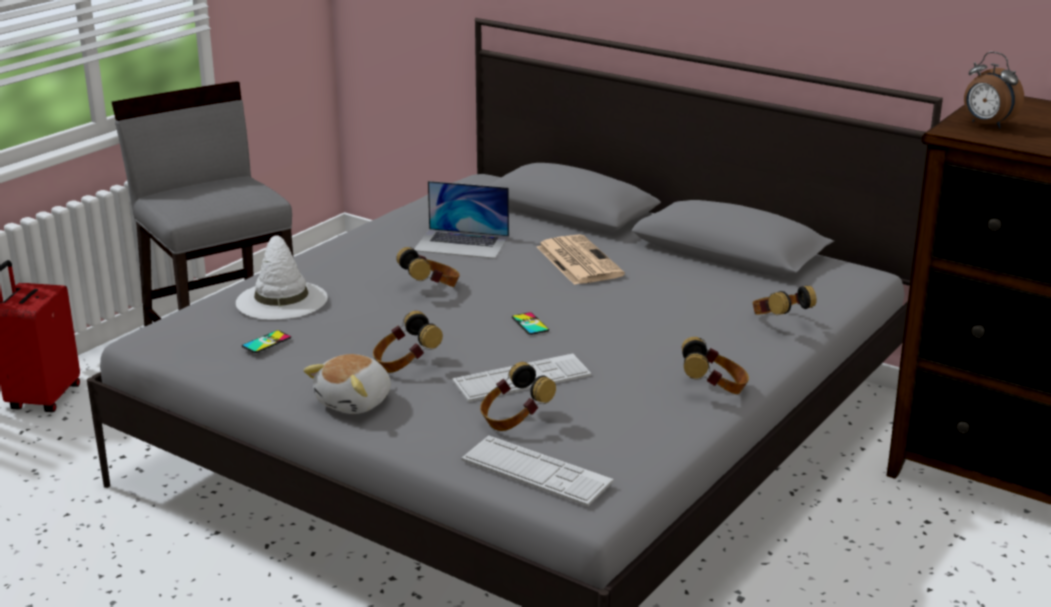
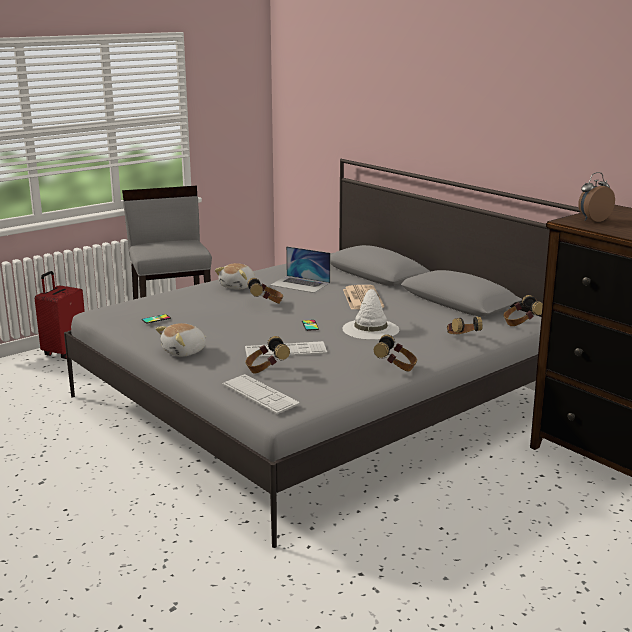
camera: 15 degrees right, 5 degrees down
white hat [236,235,328,320] -> white hat moved to [342,289,399,340]
headphones [373,311,443,373] -> headphones moved to [504,295,543,326]
alarm clock [964,52,1024,129] -> alarm clock turned 90 degrees clockwise [578,172,615,222]
none -> plush toy [215,263,255,289]

